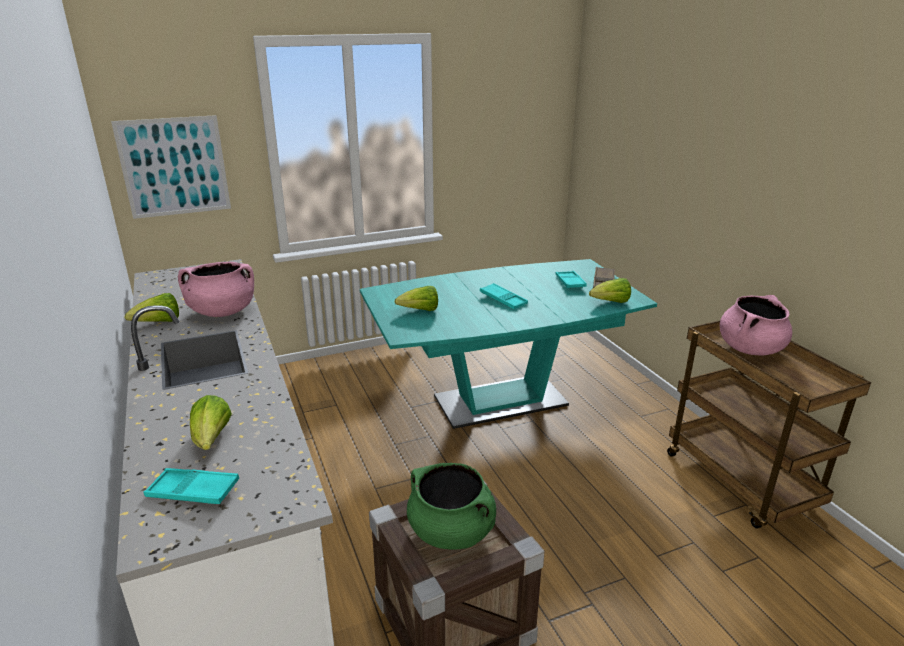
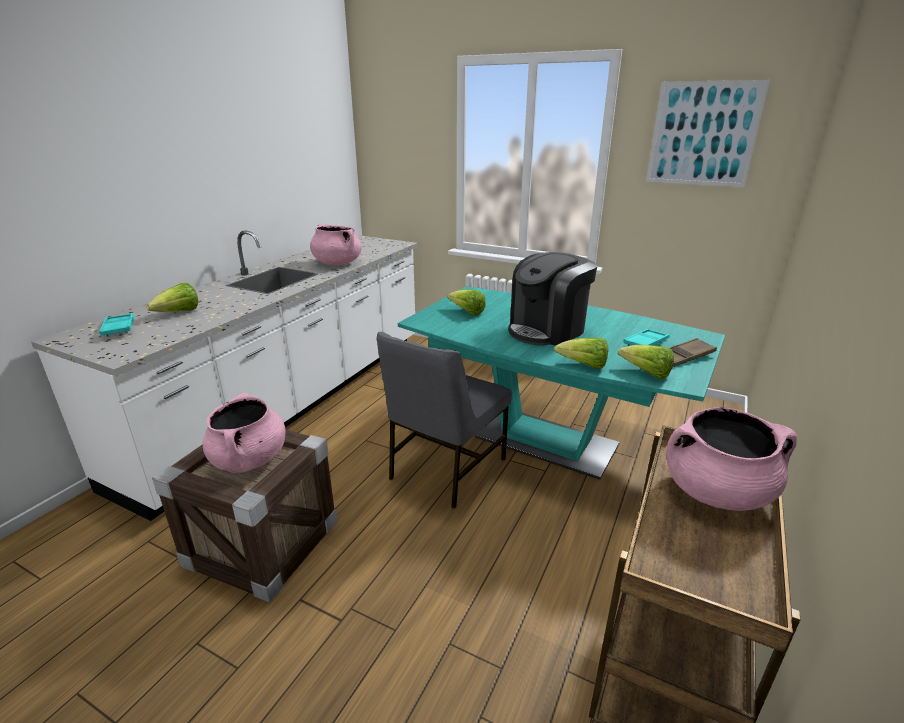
camera: 50 degrees right, 0 degrees up
picture [111,115,231,219] -> picture moved to [646,80,770,187]
lettuce [124,293,179,322] -> lettuce moved to [554,338,608,369]
green cooking pot [407,463,496,550] -> pink cooking pot [203,393,286,473]
turquoise tray [480,283,528,309] -> coffee machine [508,252,597,346]
none -> grey chair [377,332,512,509]

